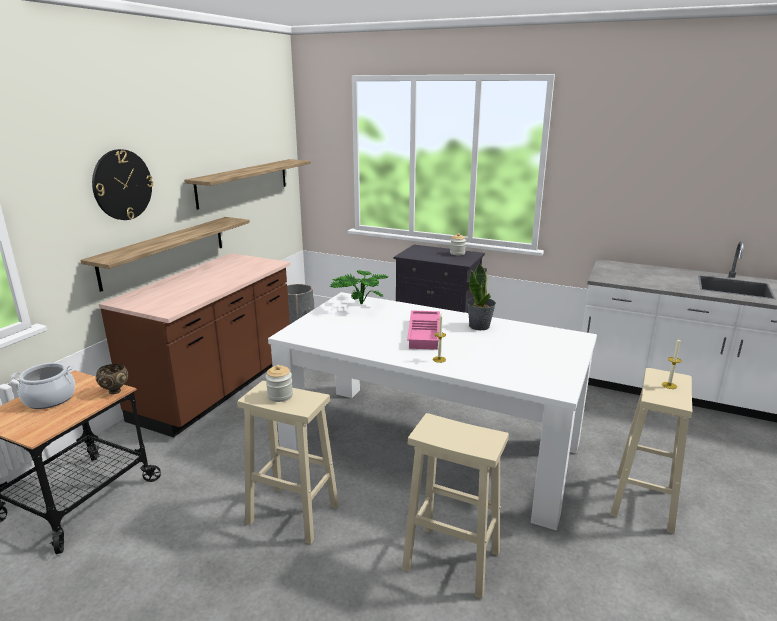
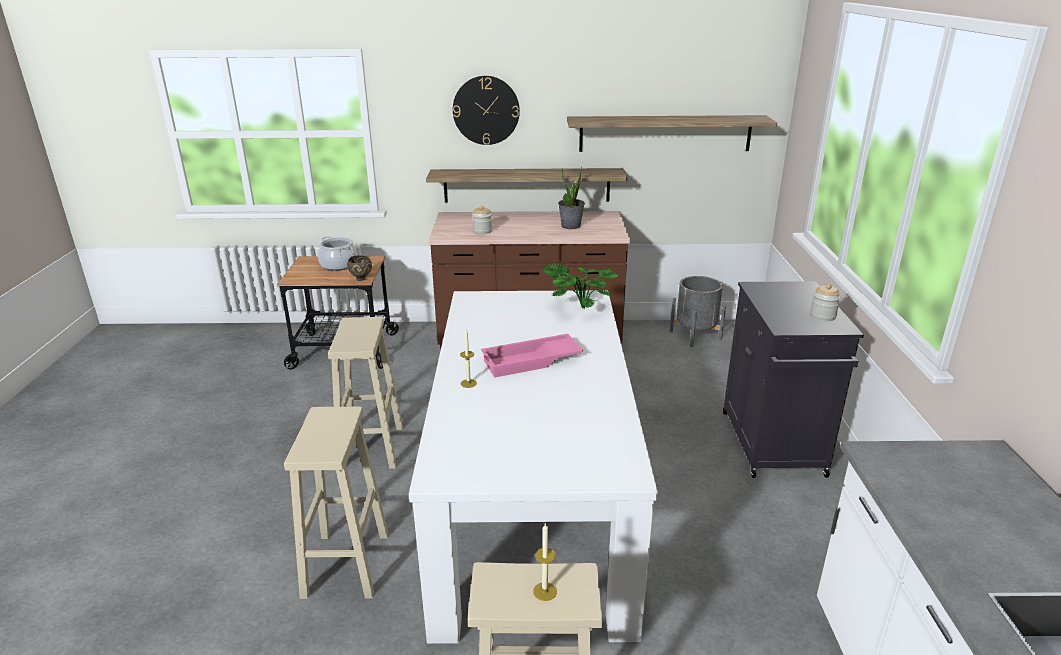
camera: 65 degrees right, 5 degrees up
jar [266,365,293,402] -> jar moved to [472,206,492,234]
potted plant [467,262,496,330] -> potted plant moved to [558,166,585,229]

